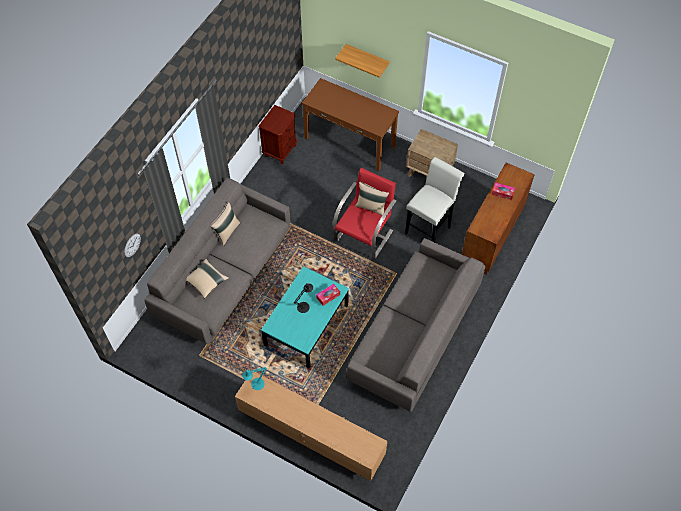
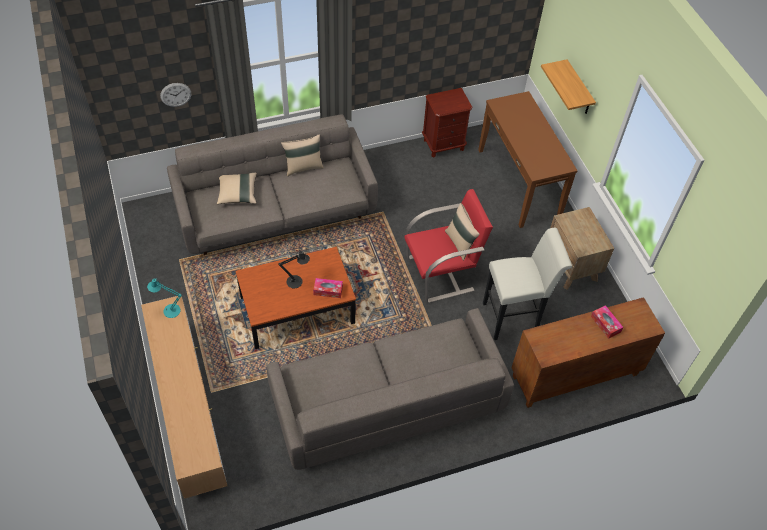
camera: 40 degrees right, 5 degrees down
turquoise coffee table [261,266,349,369] -> brown coffee table [236,247,356,349]

